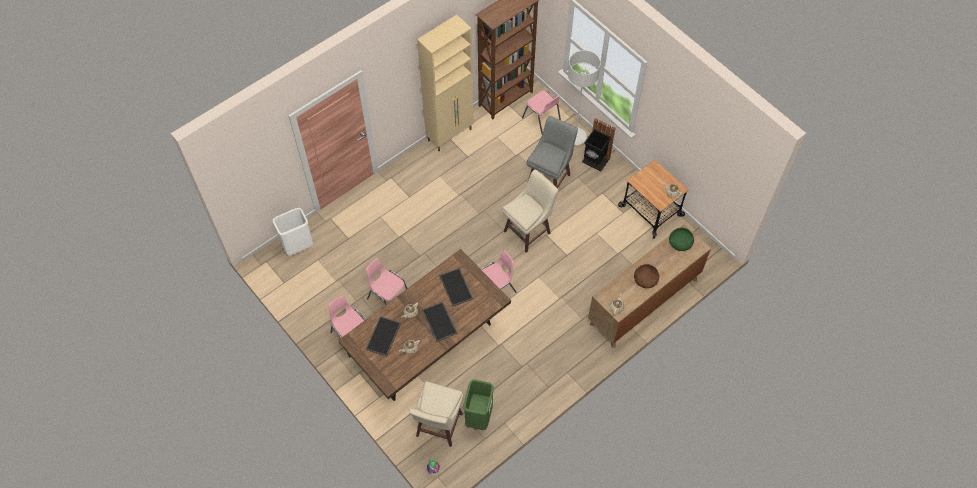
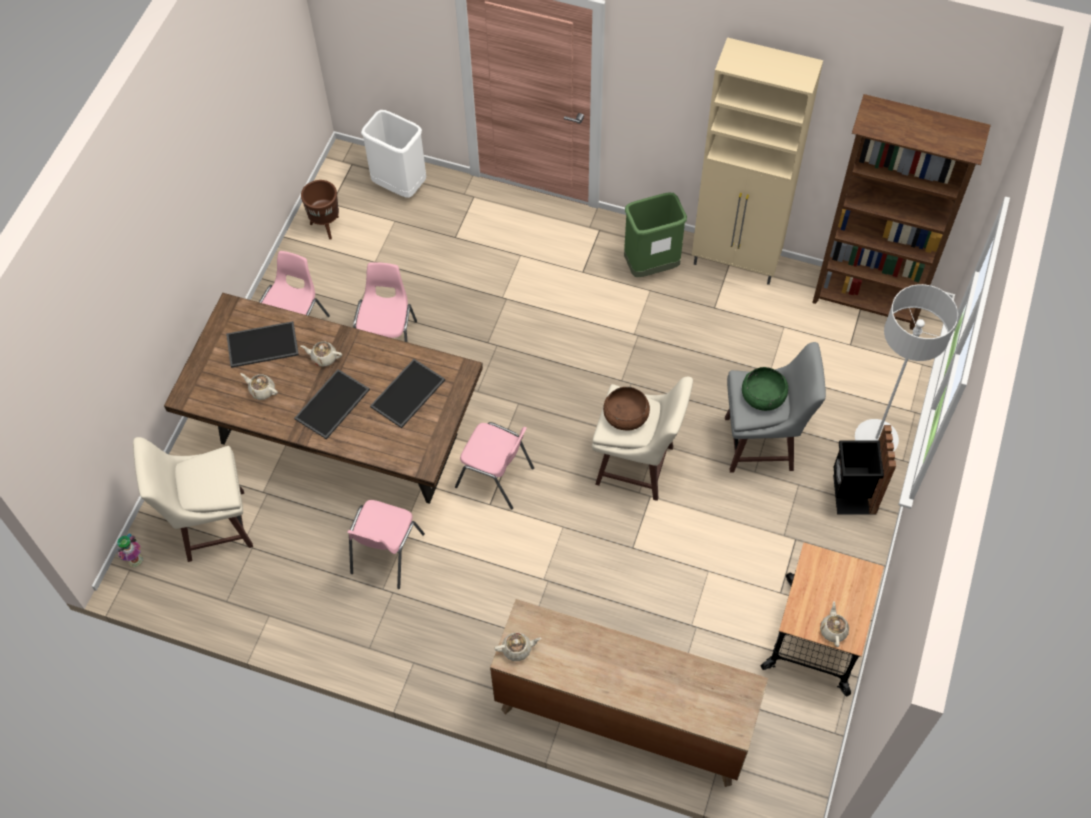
camera: 60 degrees right, 0 degrees up
green trash can [463,380,494,430] -> green trash can moved to [624,193,687,277]
pink chair [522,91,561,134] -> pink chair moved to [347,500,425,589]
brown bowl [634,264,659,288] -> brown bowl moved to [603,387,650,430]
green bowl [669,228,694,251] -> green bowl moved to [742,367,788,411]
none -> brown planter [301,180,339,240]

